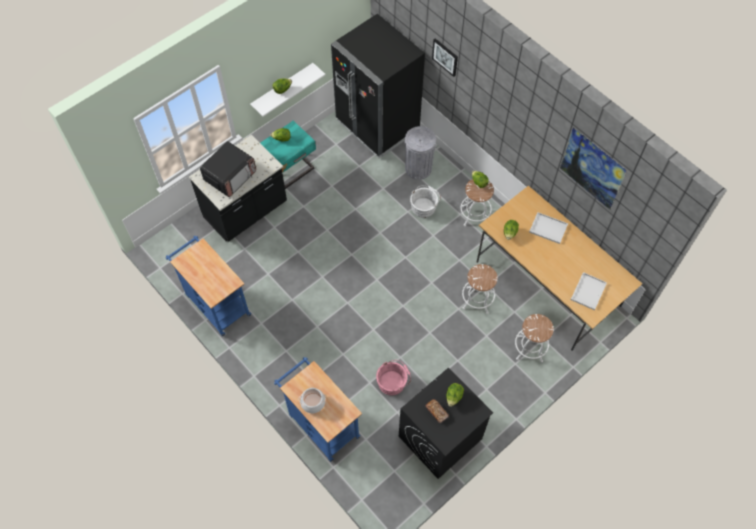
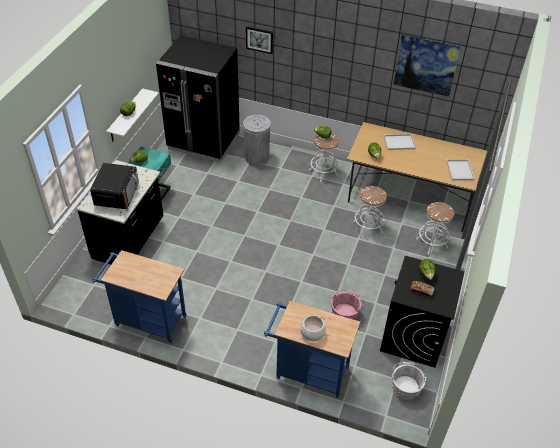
camera: 30 degrees left, 15 degrees down
white bucket [410,185,441,218] -> white bucket moved to [392,362,427,400]

